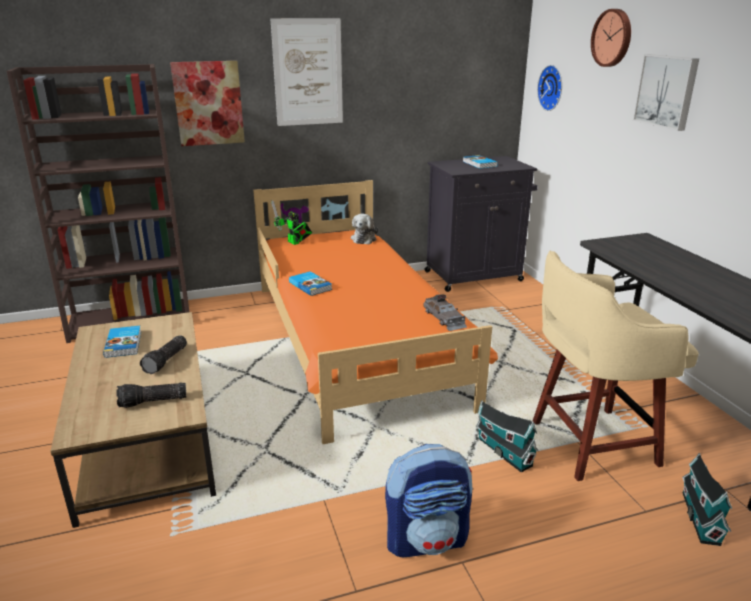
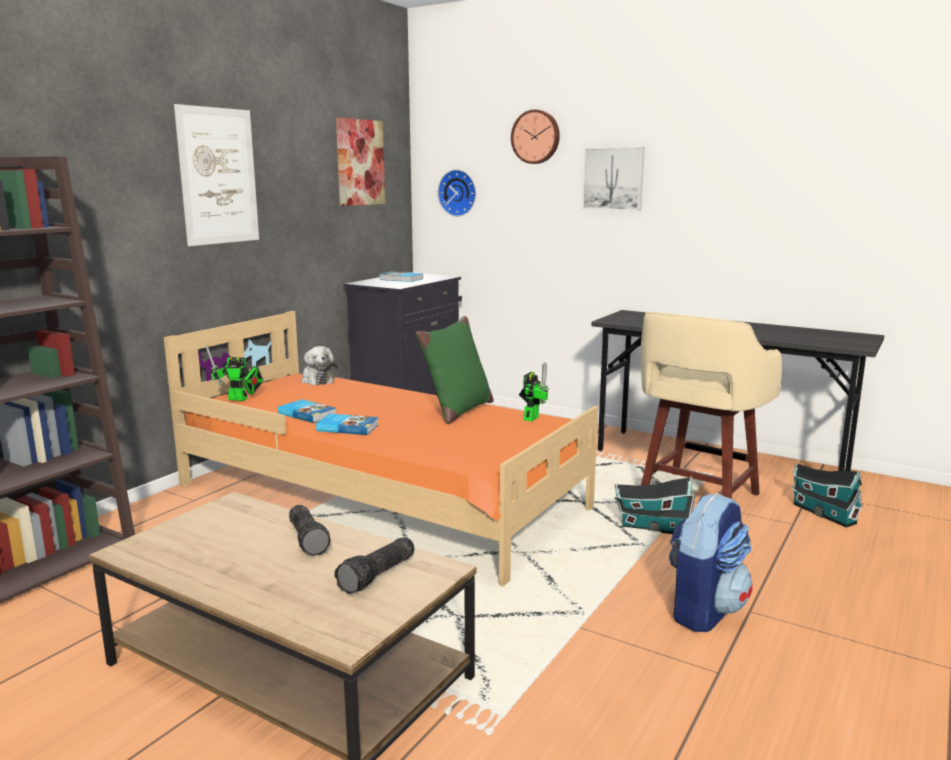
camera: 40 degrees left, 10 degrees down
book [103,326,141,358] -> book moved to [278,399,336,423]
picture [170,61,245,146] -> picture moved to [336,117,385,206]
grey toy car [423,294,467,331] -> toy robot [519,362,549,422]
none -> green pillow [415,316,494,424]

